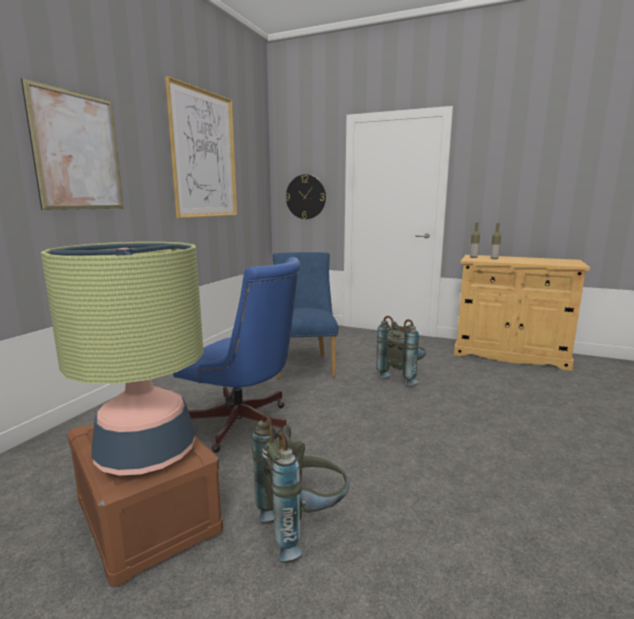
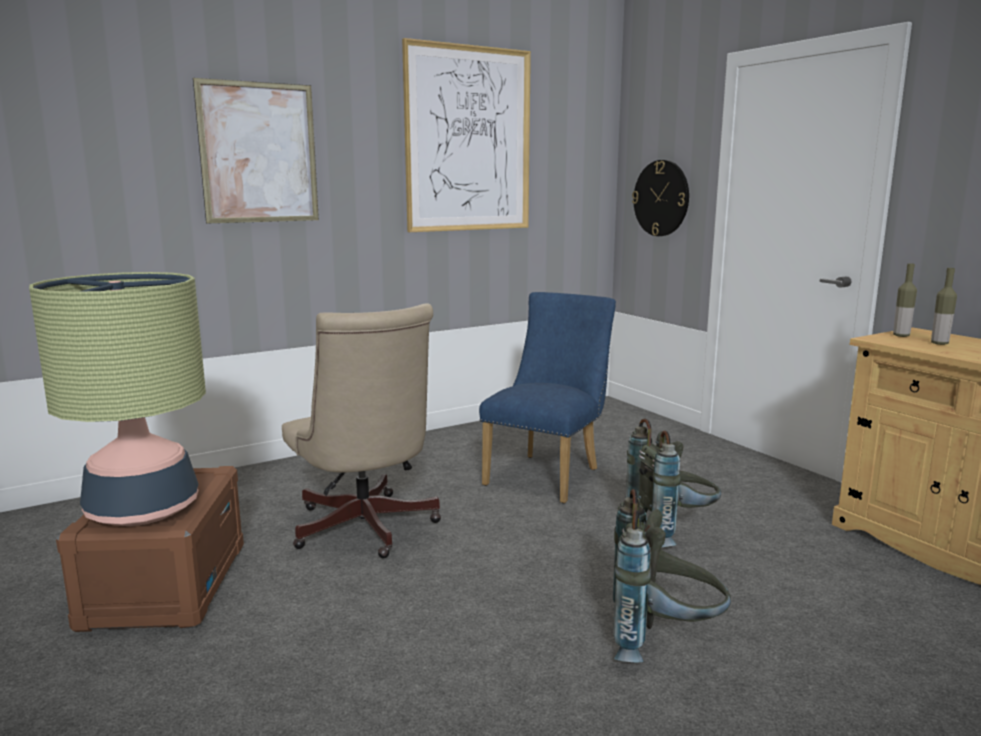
camera: 35 degrees right, 0 degrees up
blue office chair [173,257,301,453] -> beige office chair [282,304,441,558]
grey backpack [252,414,349,561] -> grey backpack moved to [613,489,731,662]

